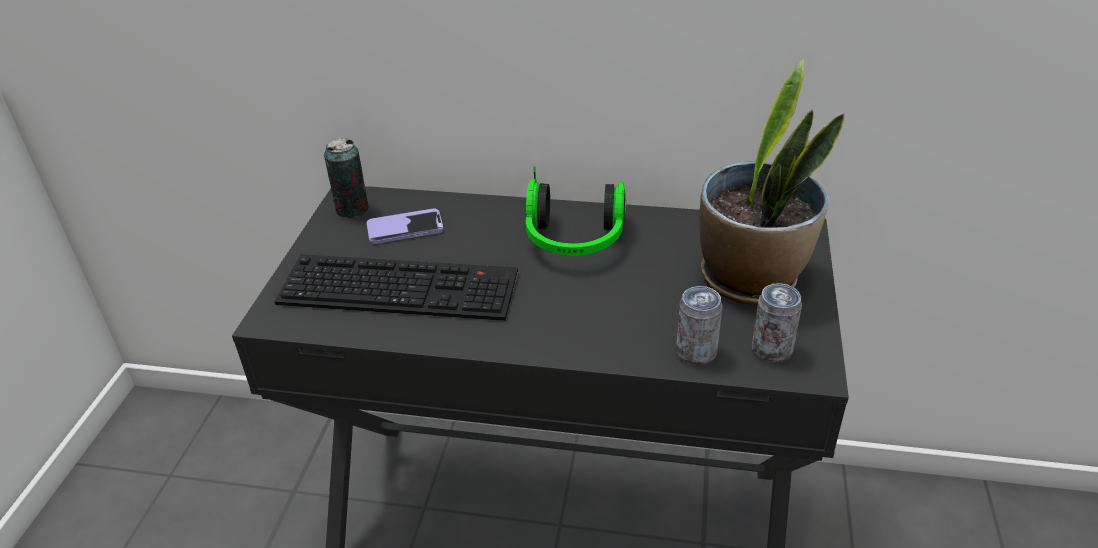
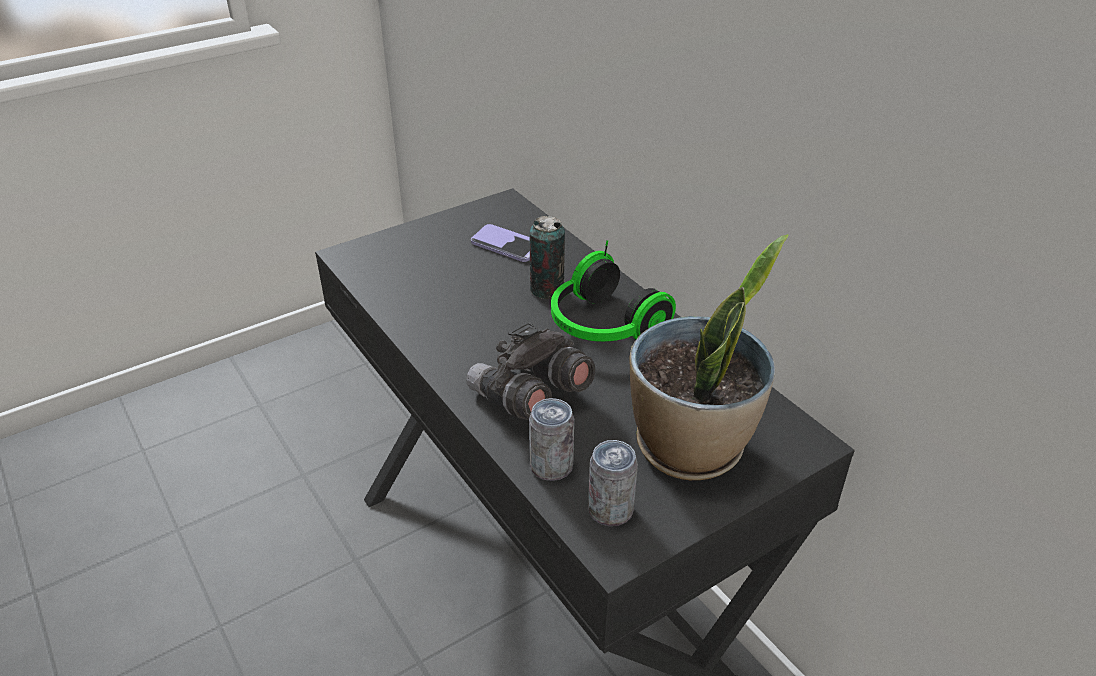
camera: 45 degrees right, 0 degrees up
keyboard [274,254,518,321] -> none
can [323,138,369,218] -> can moved to [530,216,565,299]
none -> grey binoculars [466,321,595,420]

